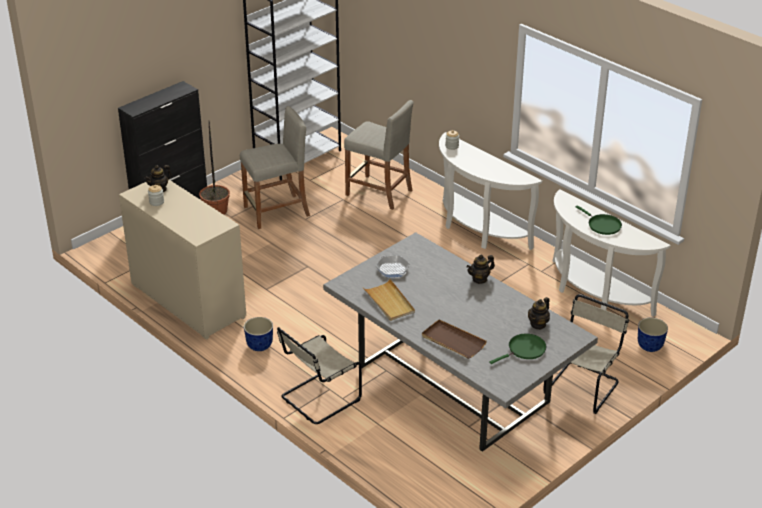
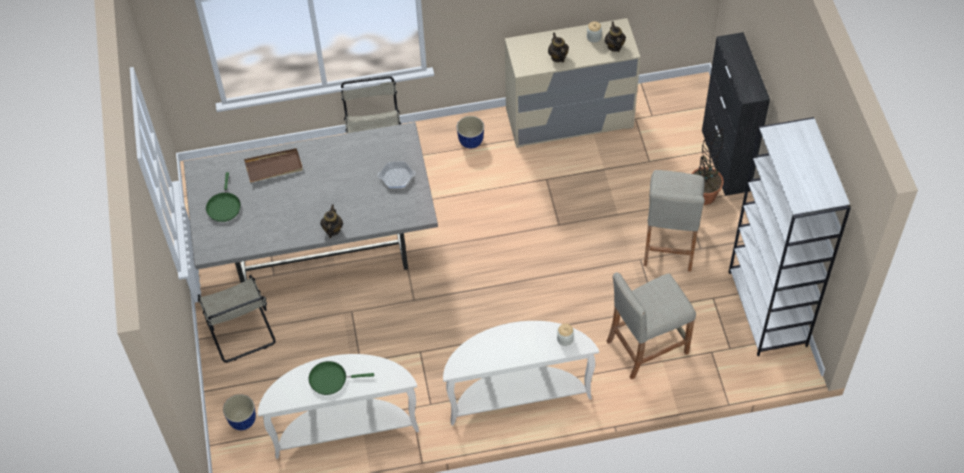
camera: 125 degrees right, 20 degrees up
beige tray [363,279,415,321] -> none
teapot [528,297,550,330] -> teapot moved to [548,32,569,62]

